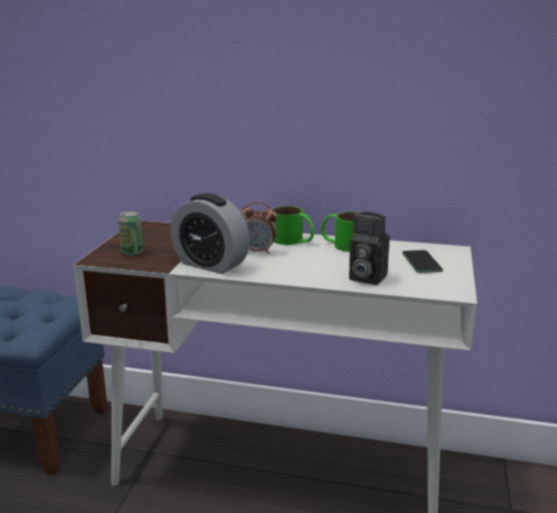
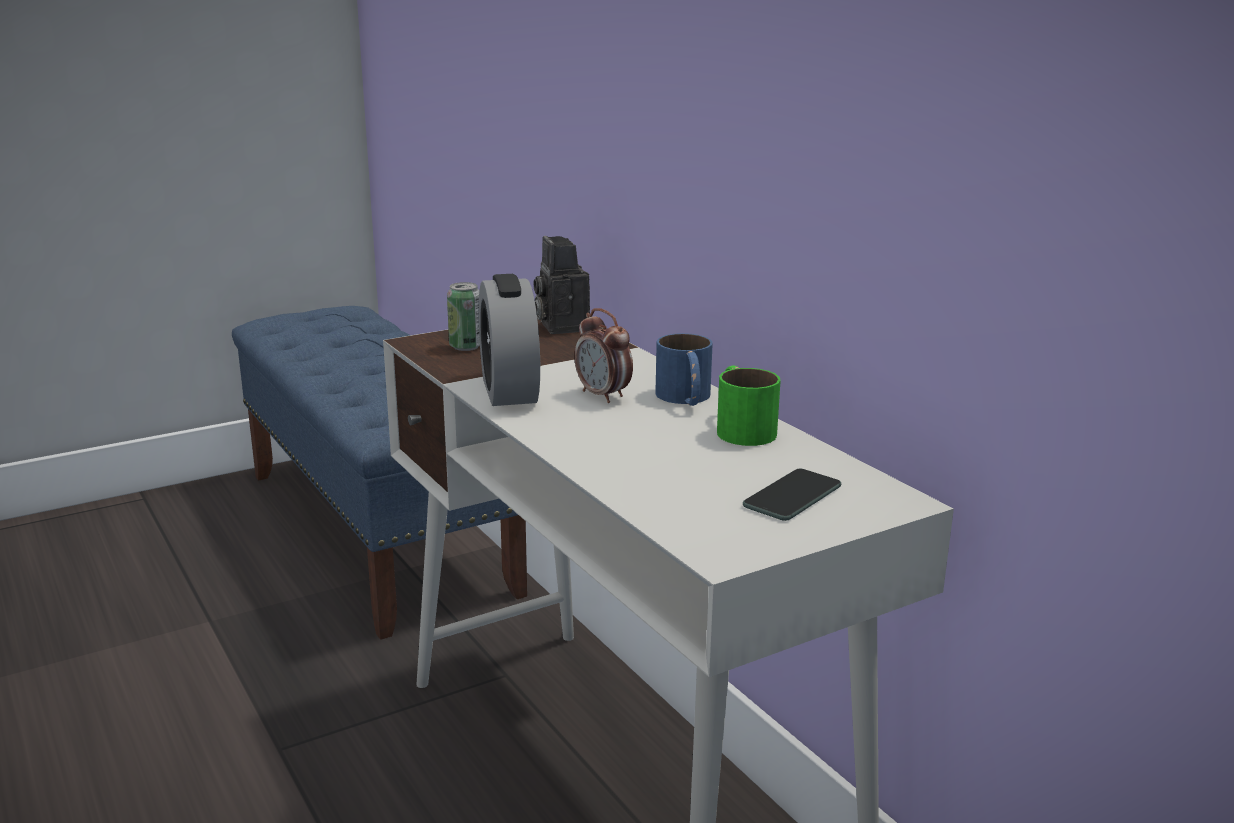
camera: 45 degrees right, 0 degrees up
green mug [274,206,315,245] -> blue mug [655,333,713,406]
camera [349,212,390,285] -> camera moved to [533,236,590,334]

